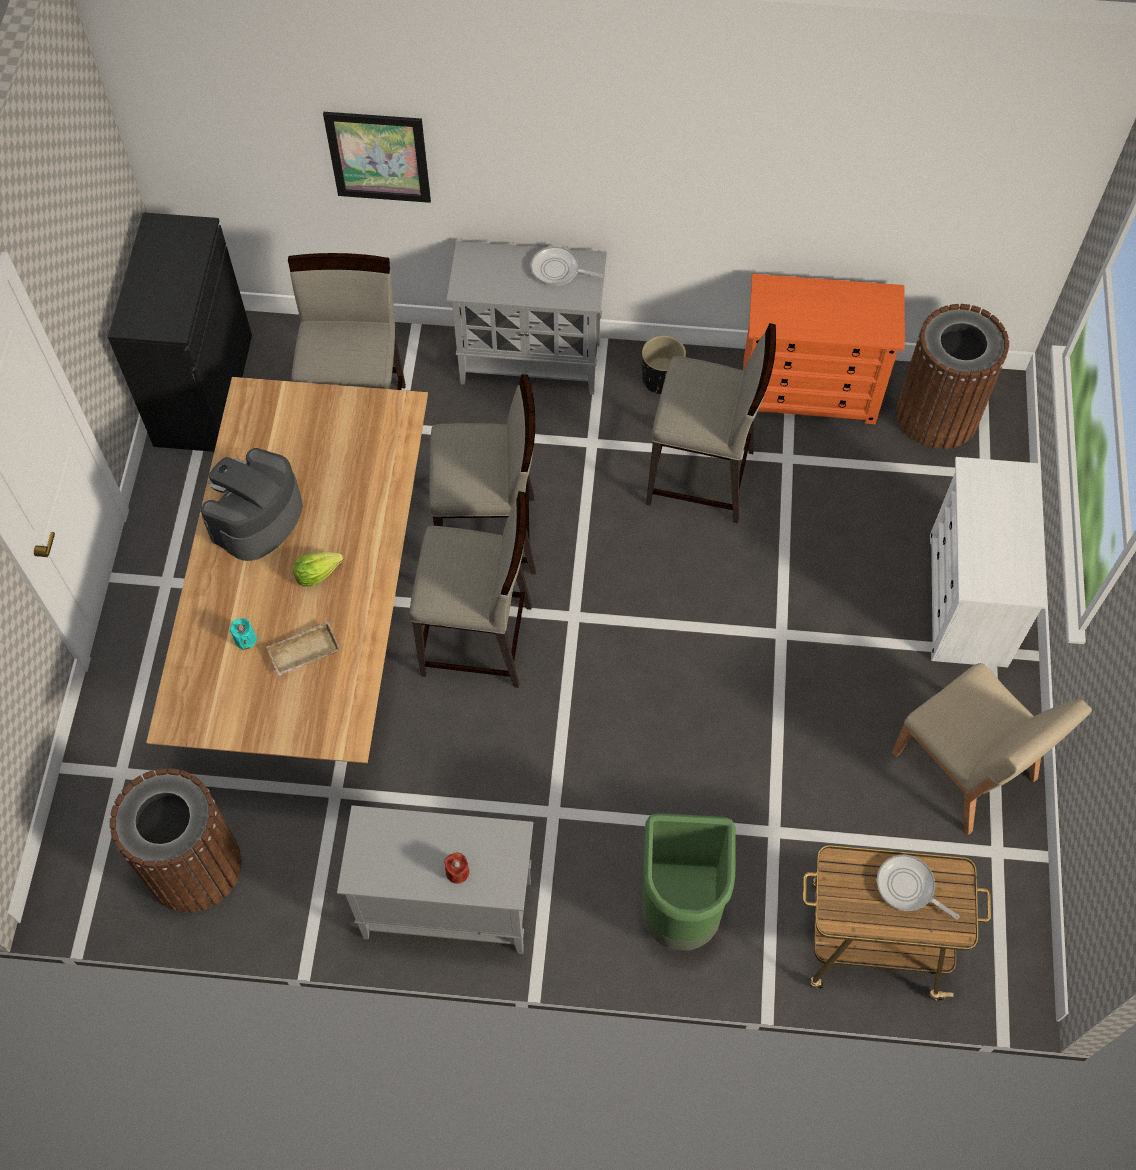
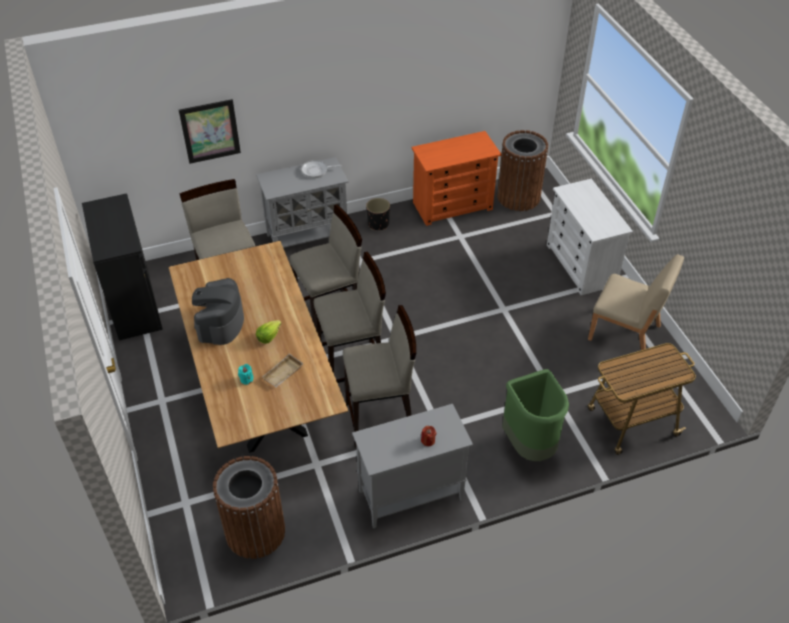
camera: 25 degrees left, 15 degrees down
beige stool [646,323,776,523] -> beige stool moved to [343,305,416,448]
frying pan [877,855,959,920] -> none

